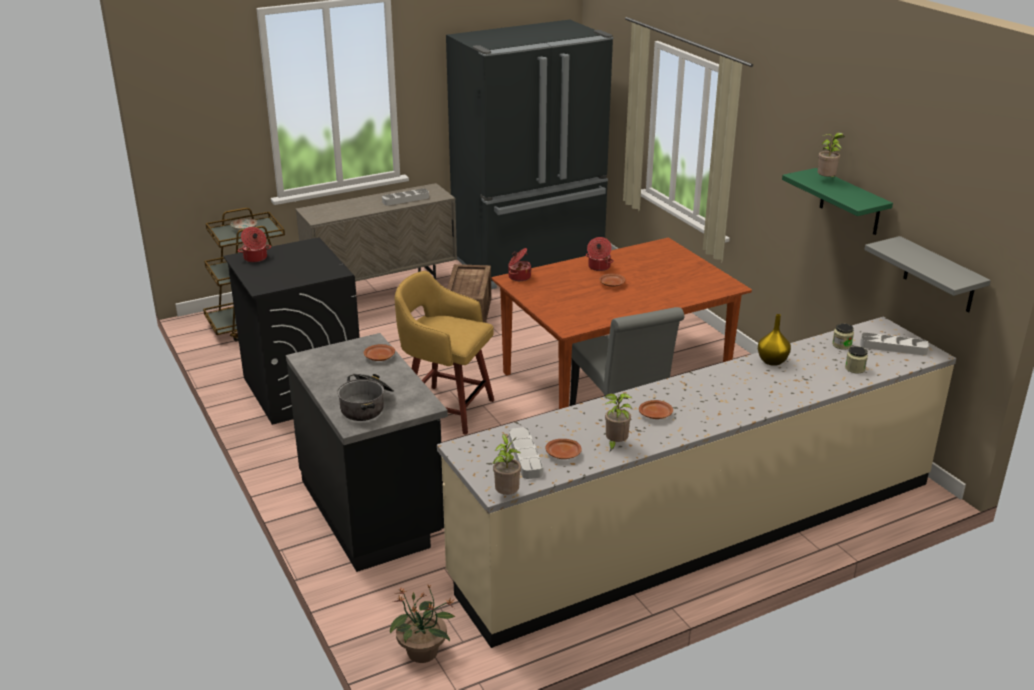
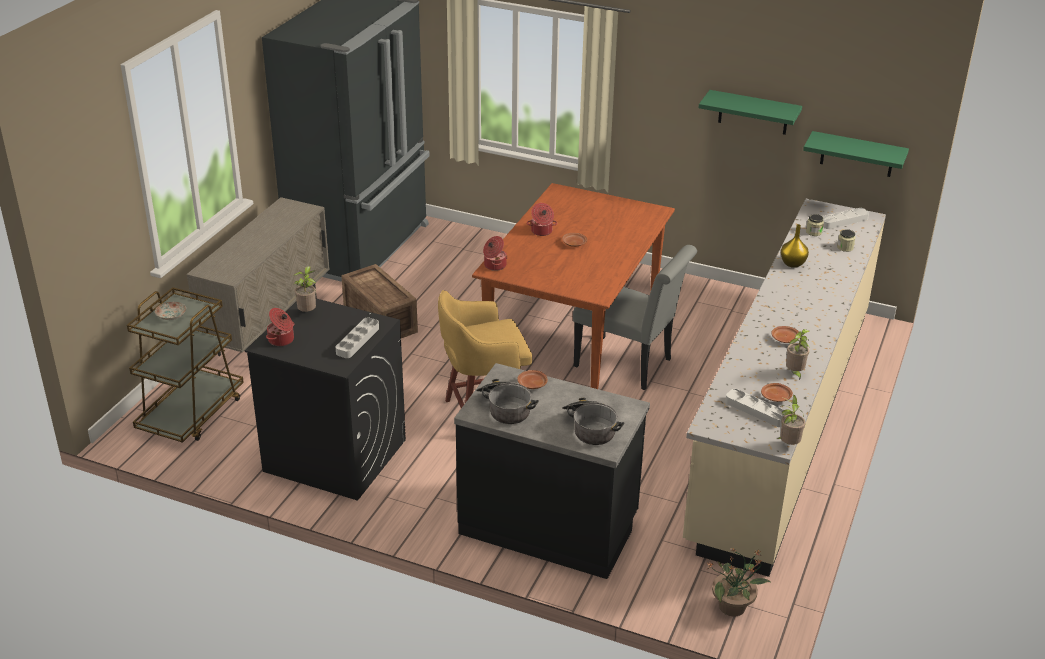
camera: 40 degrees left, 5 degrees up
grey tray [382,189,429,206] -> grey tray moved to [336,318,379,358]
potted plant [818,132,845,178] -> potted plant moved to [293,266,316,312]
grey shelf [864,236,991,312] -> green shelf [803,131,909,177]
none -> cooking pot [476,379,539,424]

